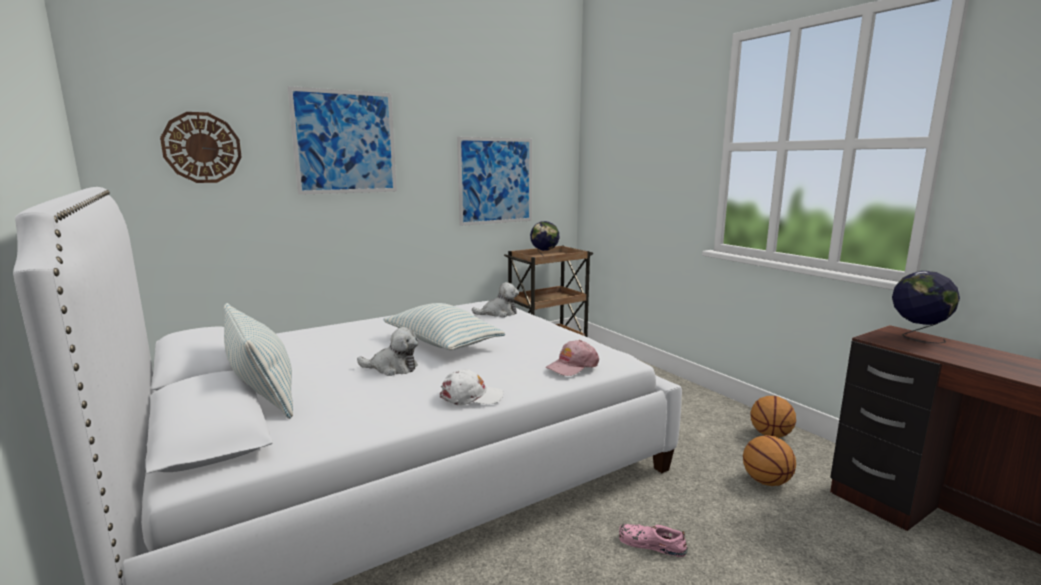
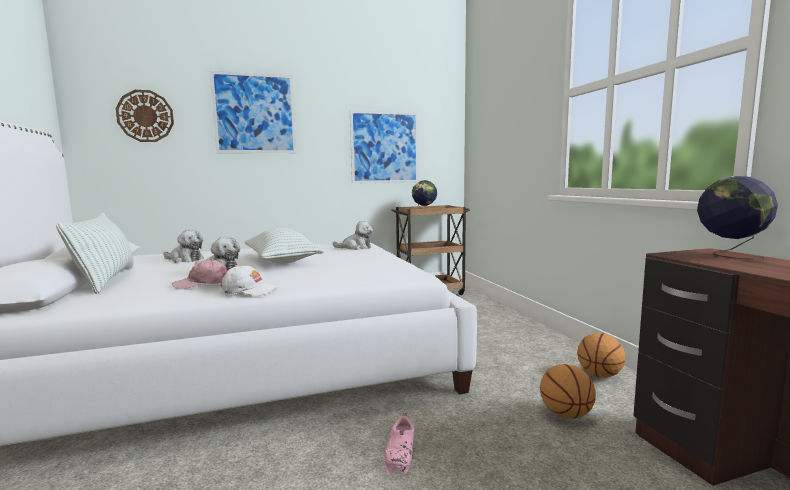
camera: 15 degrees right, 5 degrees down
pink cap [546,340,599,376] -> pink cap moved to [172,259,227,289]
pink shoe [619,524,688,557] -> pink shoe turned 120 degrees counterclockwise [384,413,415,475]
none -> plush toy [163,230,204,263]

